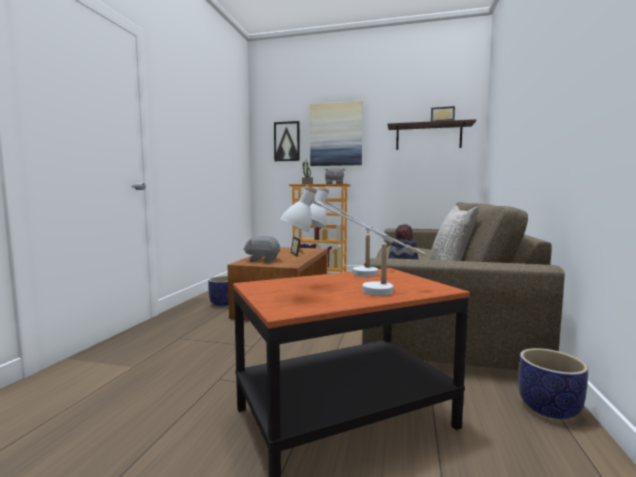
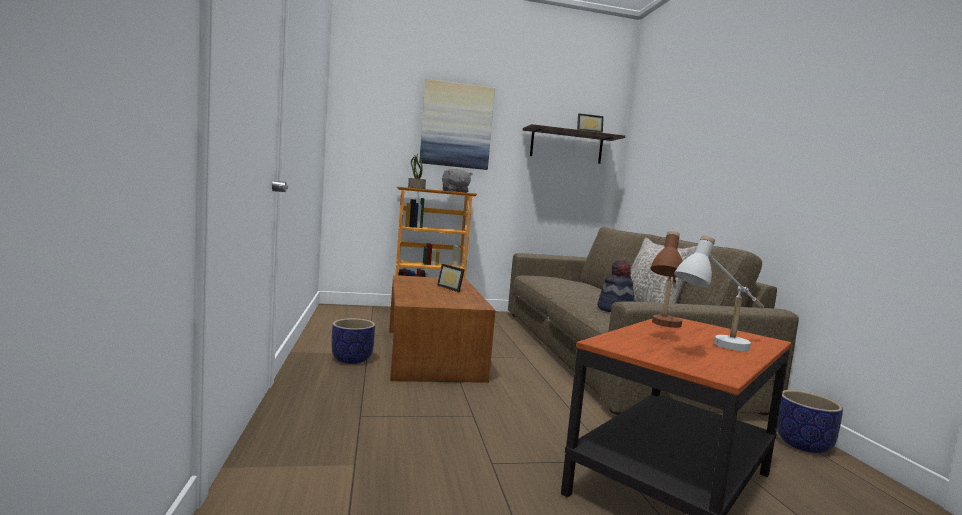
camera: 25 degrees left, 0 degrees up
grey plush toy [244,236,280,262] -> none
picture [274,121,300,161] -> none
white table lamp [310,187,393,277] -> brown table lamp [650,231,683,328]

